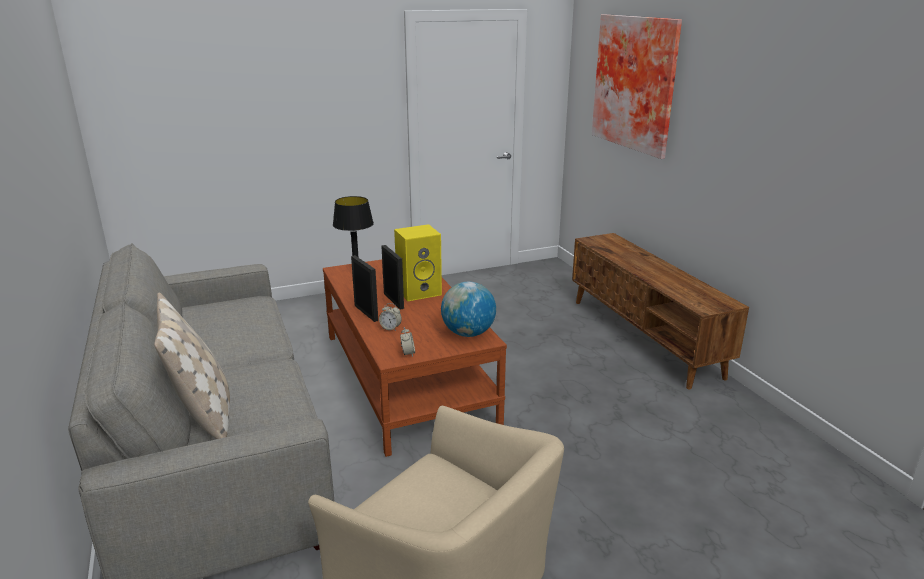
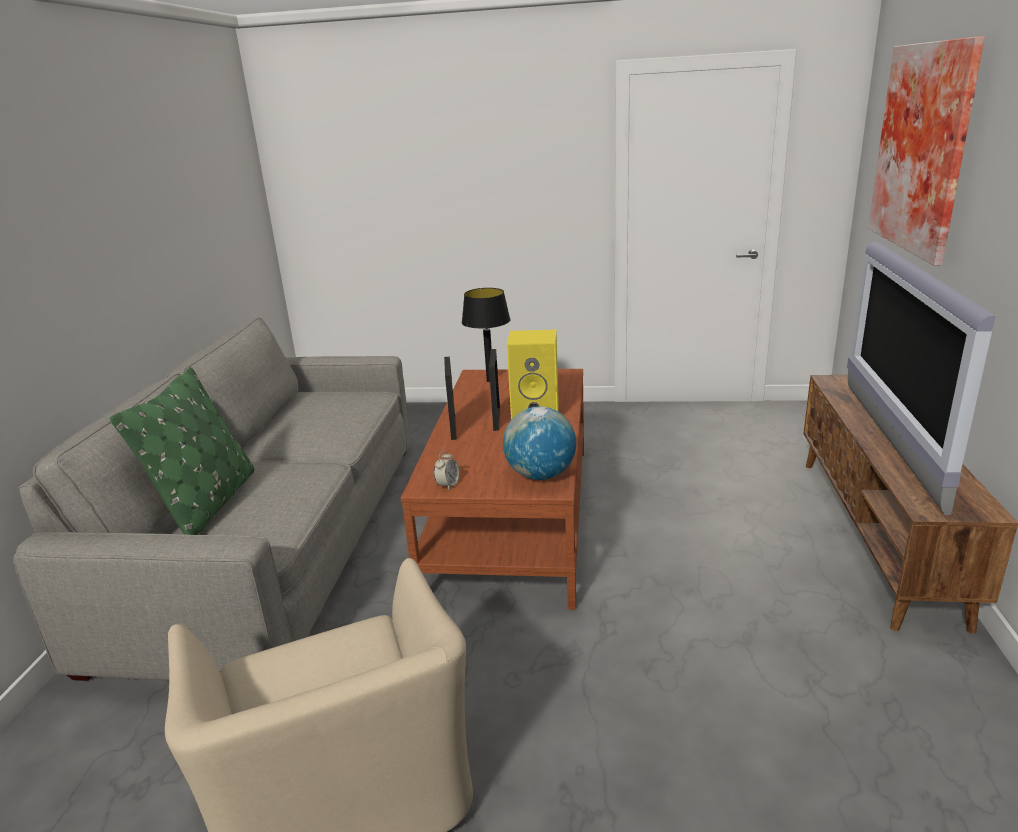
camera: 30 degrees right, 0 degrees up
beige pillow [154,293,230,439] -> green pillow [110,367,254,535]
alarm clock [379,303,402,331] -> none
none -> television [847,242,995,515]

